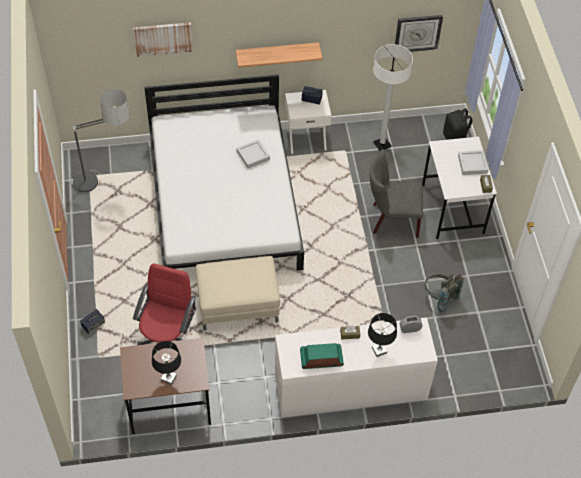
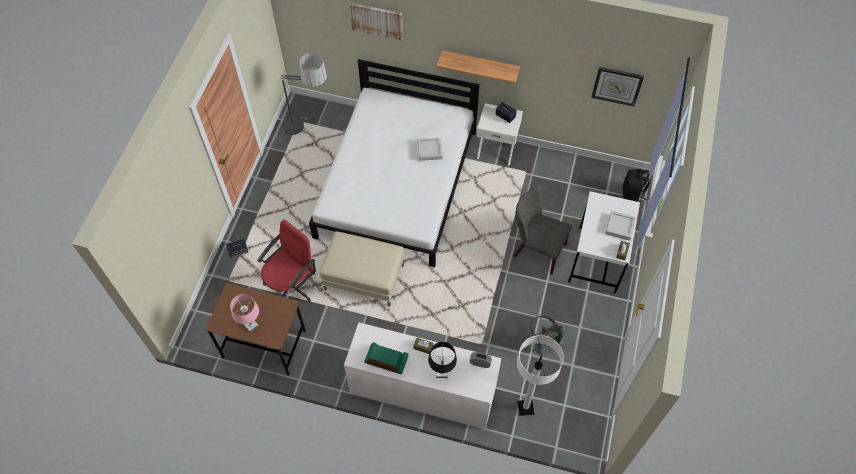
camera: 25 degrees right, 5 degrees up
black table lamp [152,341,181,385] -> pink table lamp [230,294,259,333]
white floor lamp [373,44,413,151] -> white floor lamp moved to [517,335,564,416]

